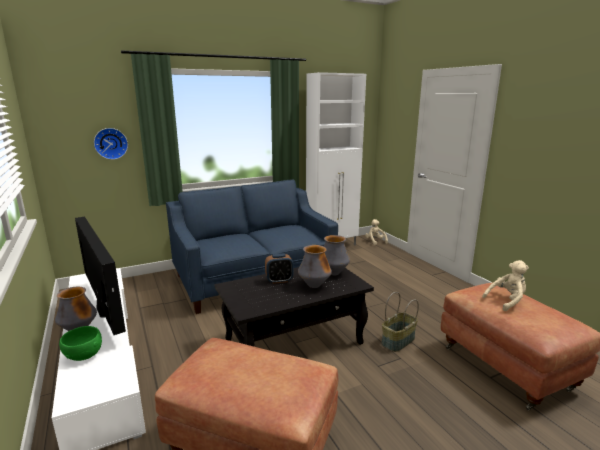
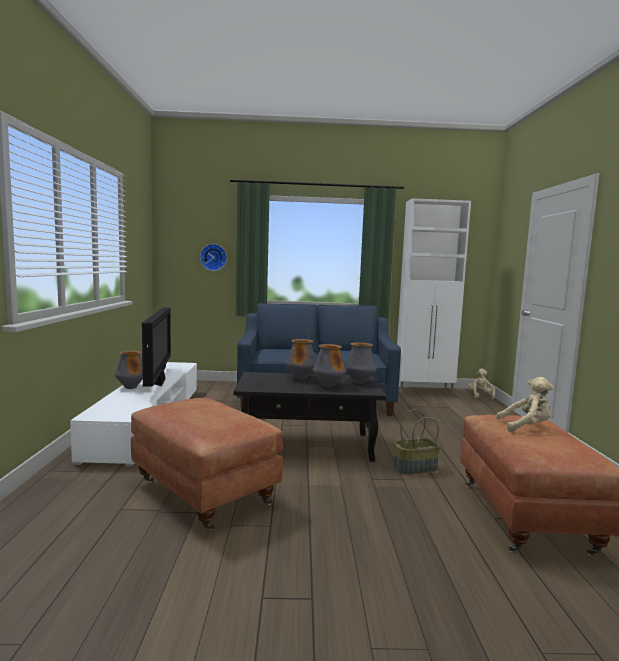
camera: 25 degrees right, 10 degrees down
green bowl [59,326,102,361] -> none
alarm clock [265,253,294,284] -> vase [285,339,316,380]

